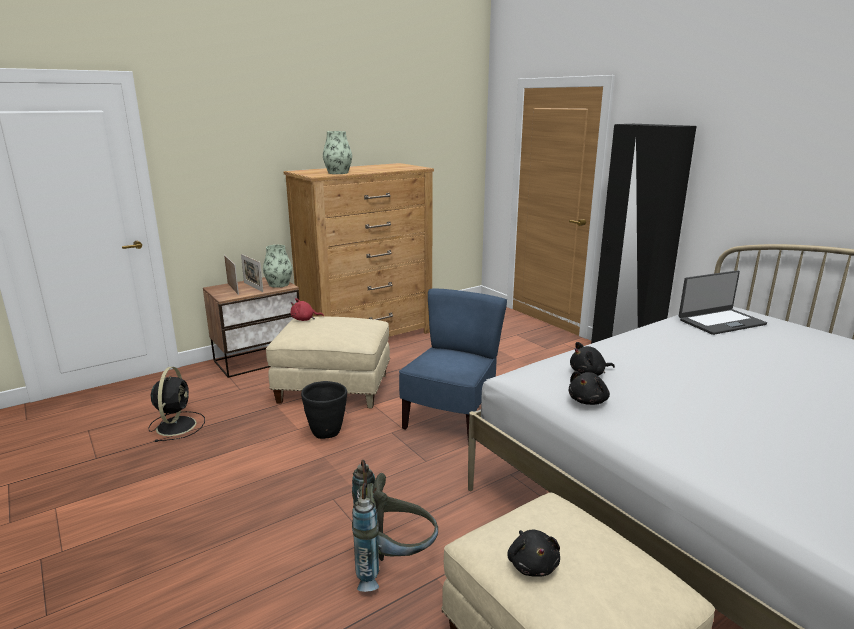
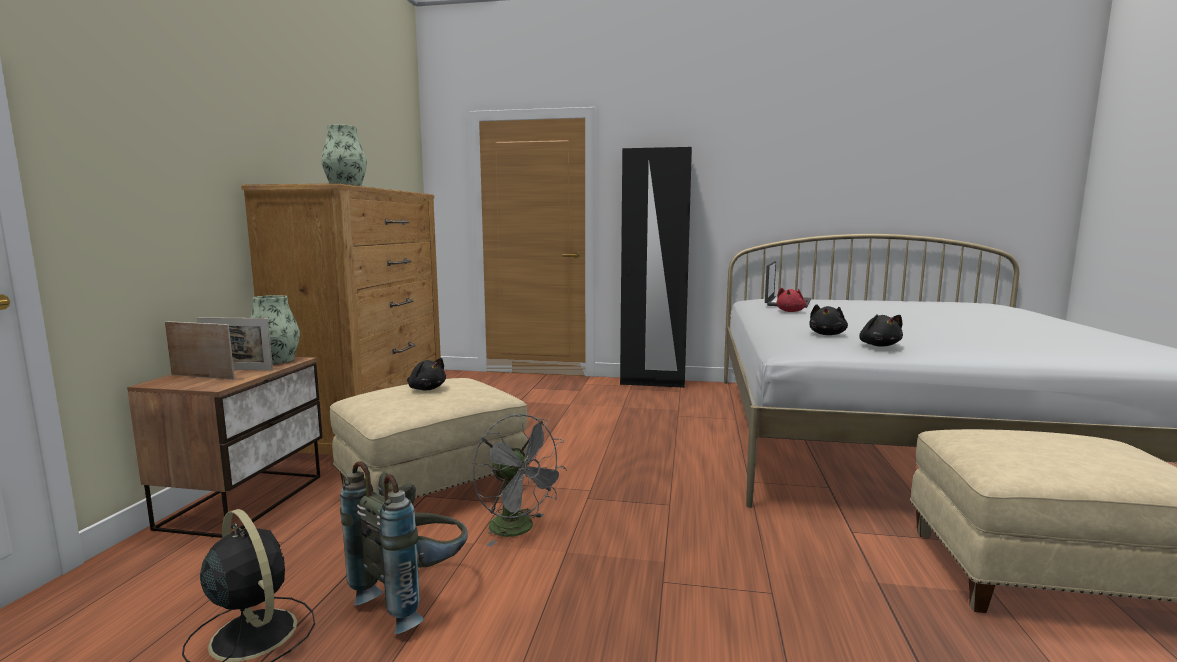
camera: 45 degrees left, 10 degrees down
red plush toy [290,298,324,321] -> red plush toy moved to [776,288,806,312]
black planter [301,381,347,439] -> grey fan [473,414,567,547]
grey backpack [352,460,438,592] -> grey backpack moved to [340,461,468,634]
blue chair [399,288,507,442] -> none
black plush toy [507,530,560,577] -> black plush toy moved to [407,358,446,390]

